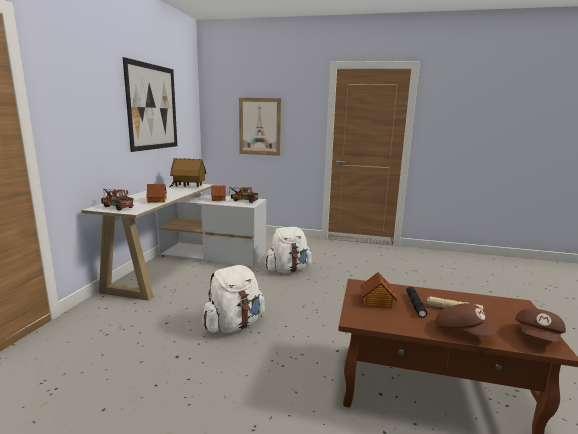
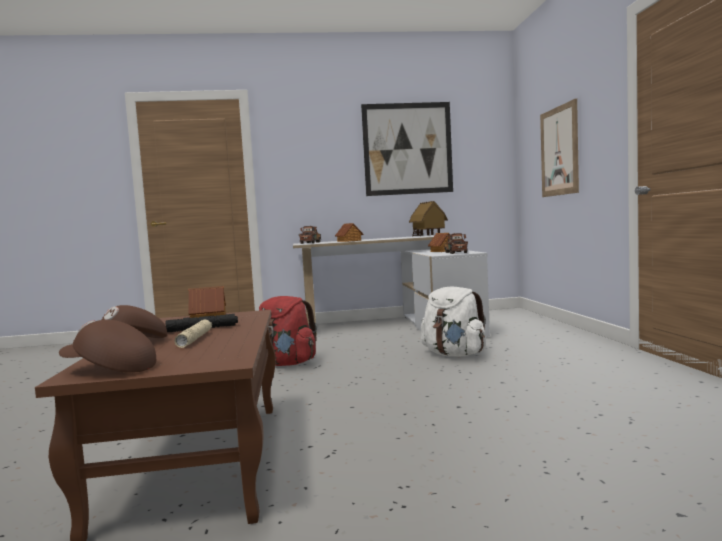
camera: 70 degrees right, 10 degrees down
white backpack [203,265,265,333] -> red backpack [259,296,317,366]

